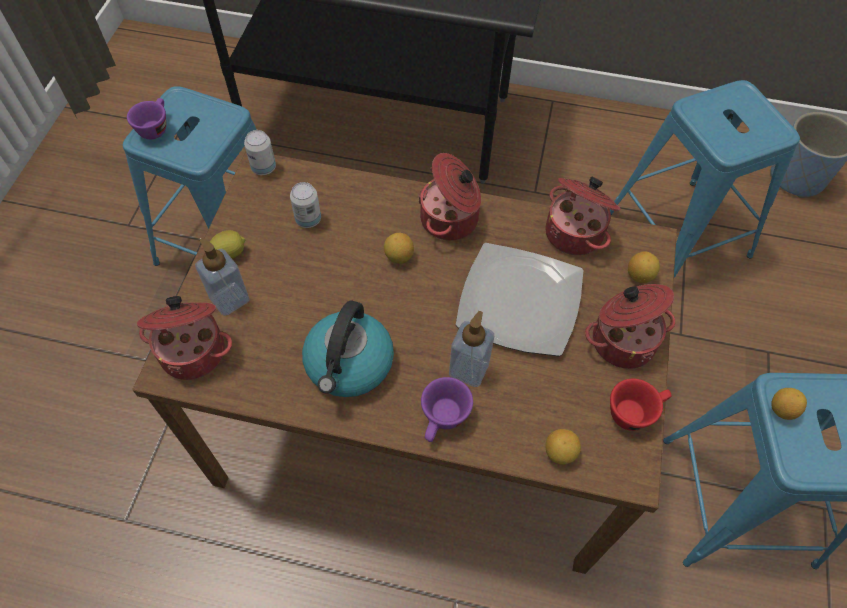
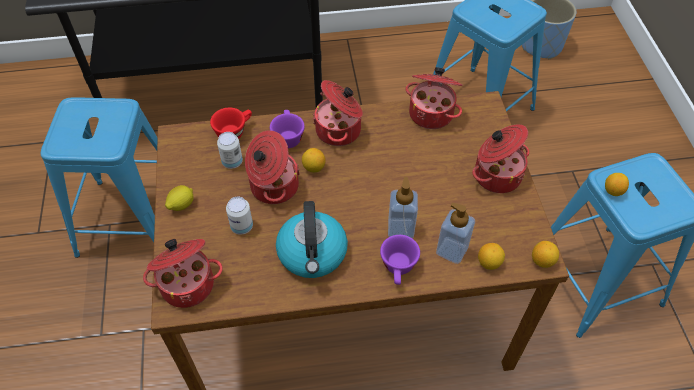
camera: 20 degrees left, 5 degrees down
purple cup [127,98,166,139] -> purple cup moved to [270,110,305,148]
soap dispenser [195,238,250,316] -> soap dispenser moved to [436,203,475,264]
can [244,130,276,175] -> can moved to [226,197,253,235]
plate [456,243,583,356] -> none
red cup [610,379,672,431] -> red cup moved to [210,108,252,139]
lemon [628,252,660,283] -> lemon moved to [532,241,559,268]
none -> cooking pot [245,130,300,204]

